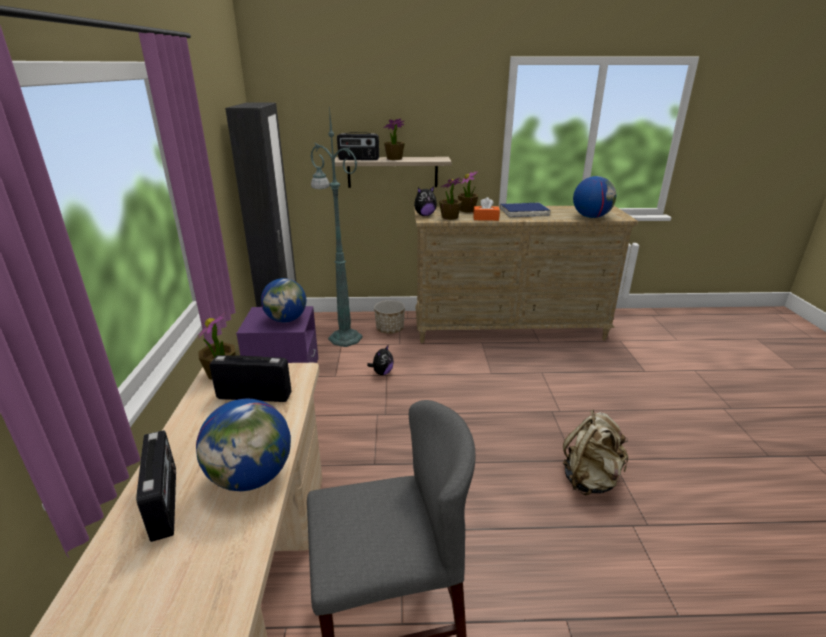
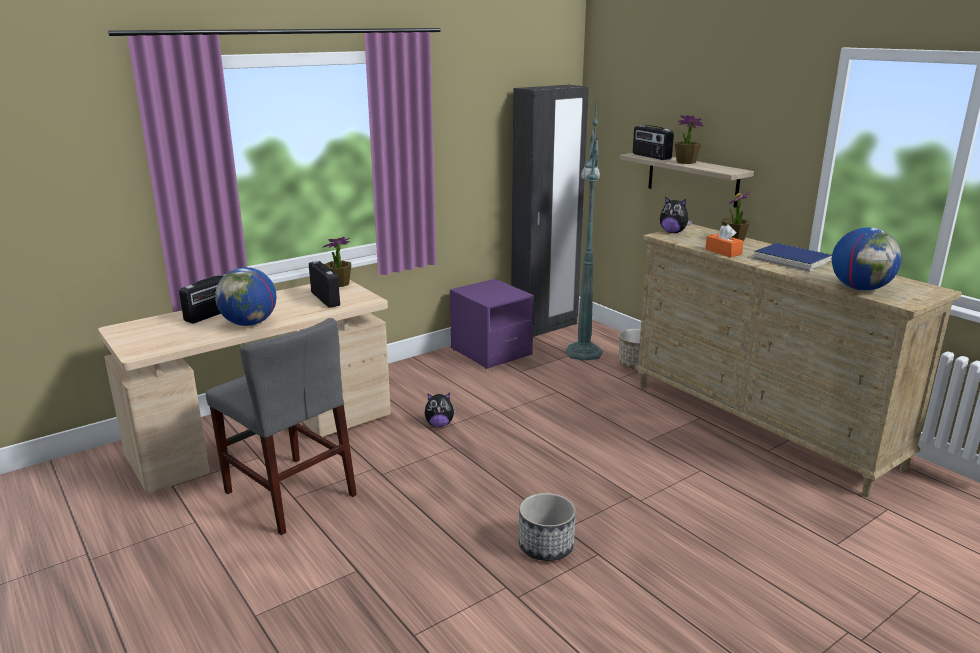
camera: 55 degrees right, 5 degrees down
globe [261,278,306,323] -> none
plush toy [367,345,394,375] -> plush toy moved to [425,393,456,427]
potted plant [439,177,462,220] -> none
beige backpack [563,410,628,495] -> planter [519,493,576,561]

